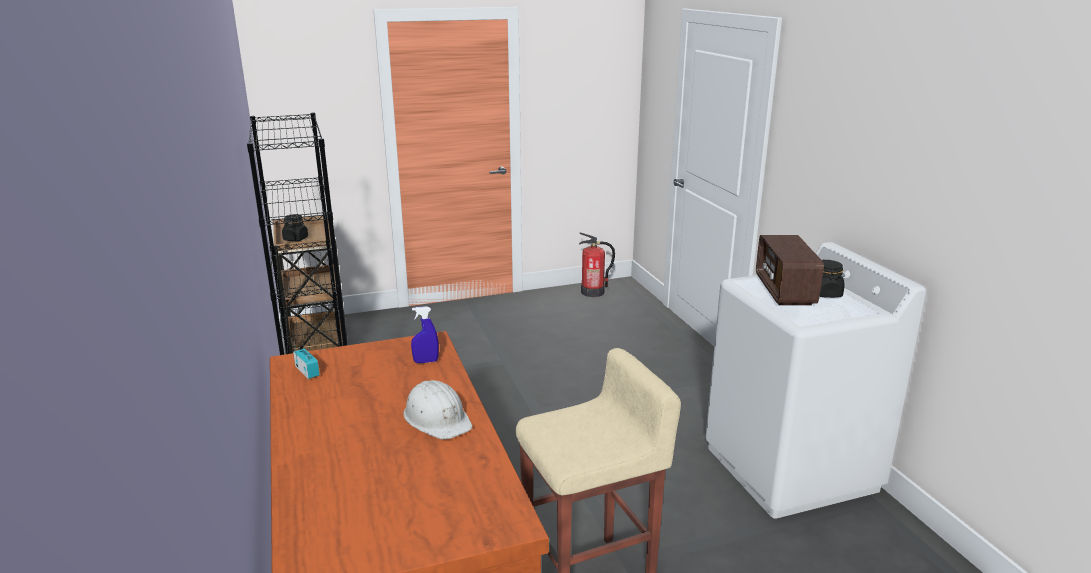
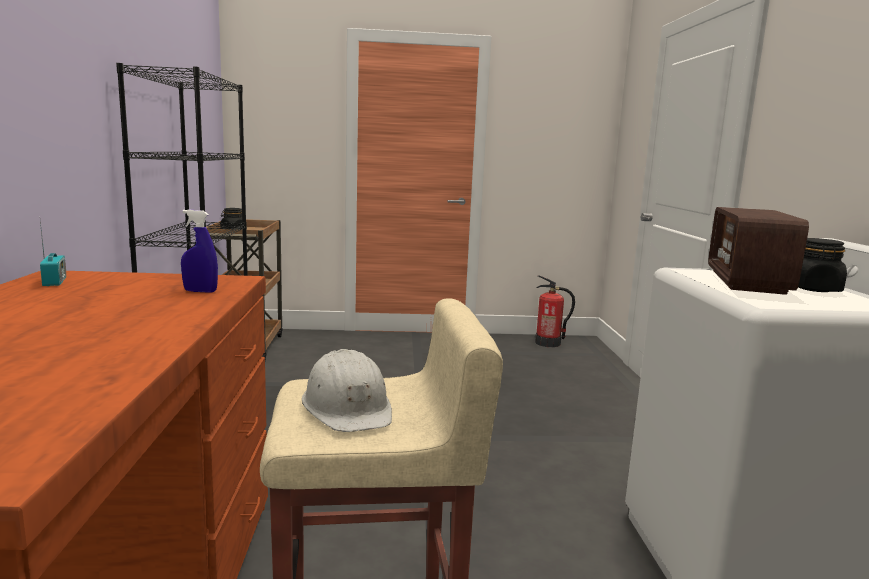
camera: 15 degrees right, 10 degrees down
white hard hat [403,380,472,440] -> white hard hat moved to [302,349,392,432]

